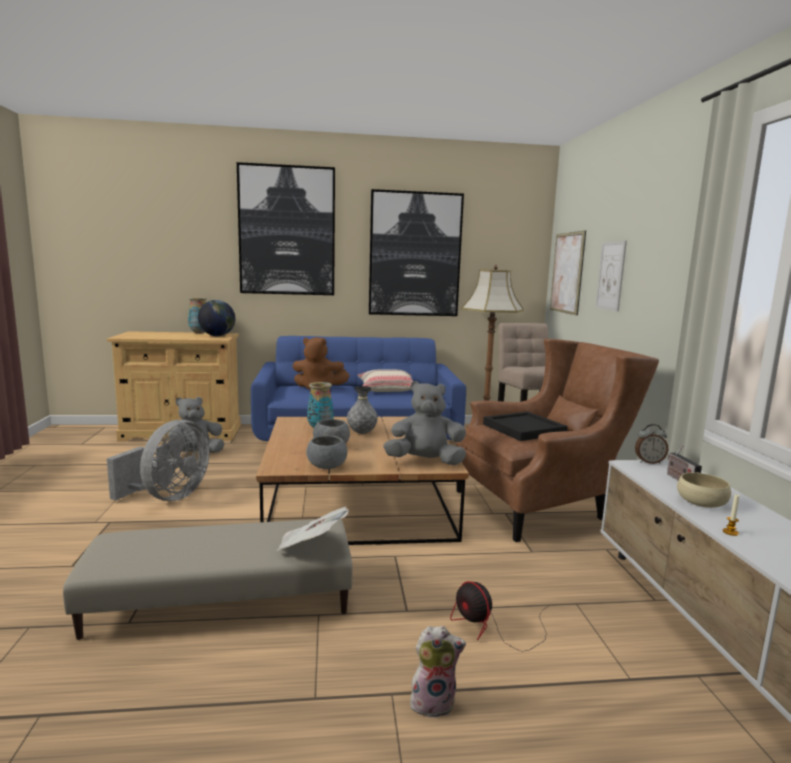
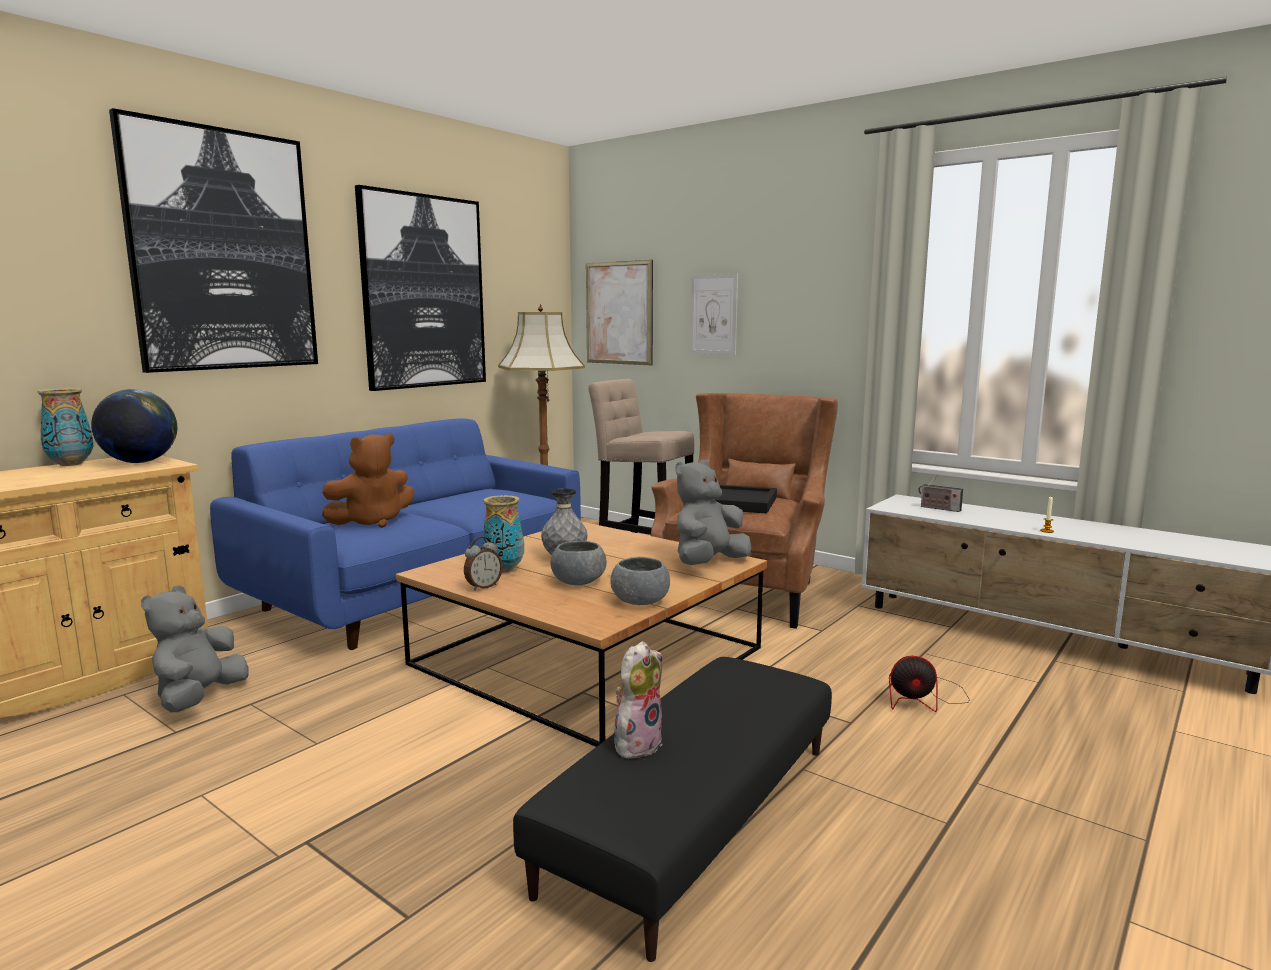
camera: 45 degrees left, 0 degrees up
beige ottoman [63,519,353,640] -> black ottoman [513,657,832,962]
grey fan [107,420,210,501] -> none
newspaper [276,506,349,551] -> none
beige pillow [357,369,413,392] -> none
plush toy [410,626,466,718] -> plush toy moved to [614,641,663,759]
alarm clock [635,424,668,464] -> alarm clock moved to [464,537,503,590]
beige bowl [677,472,731,508] -> none

